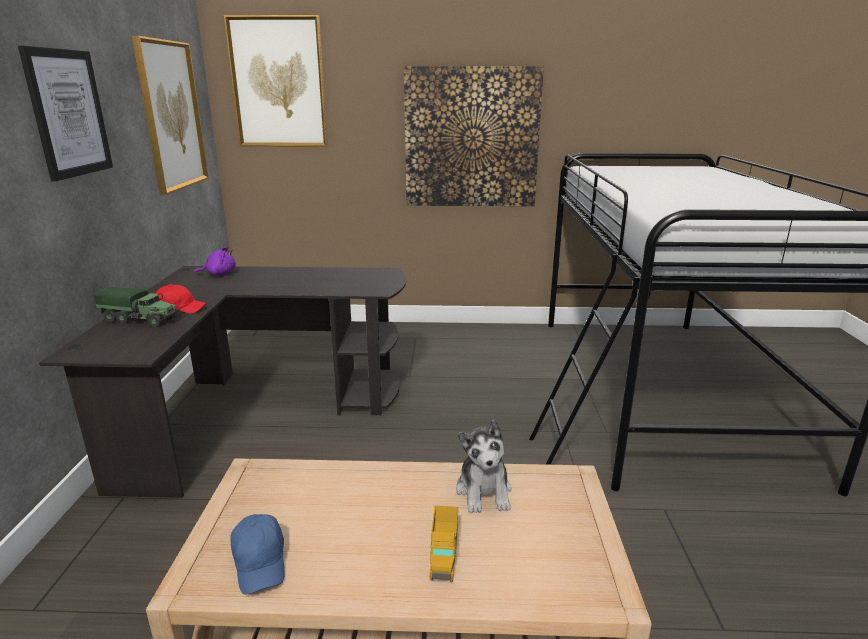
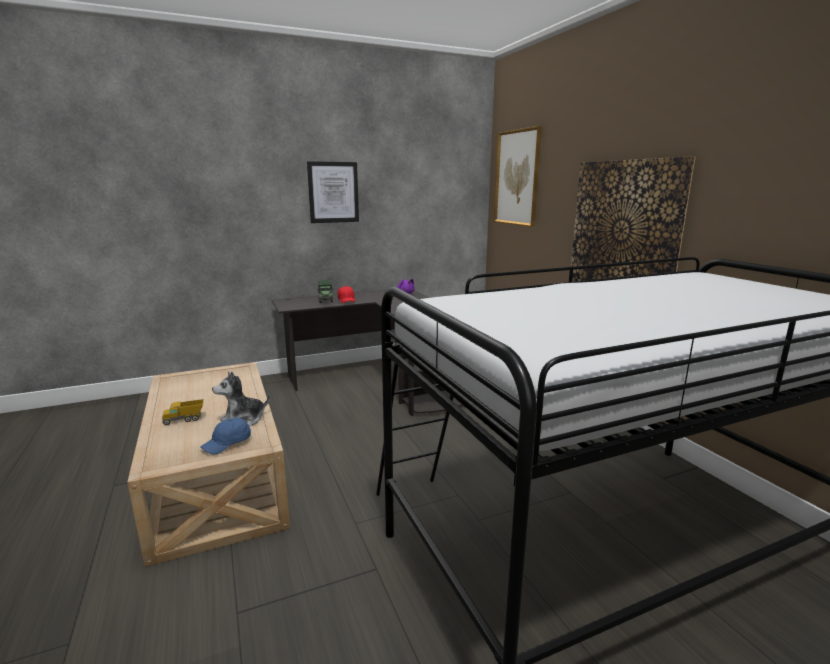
camera: 65 degrees right, 5 degrees down
picture [132,36,209,195] -> none
blue cap [230,514,284,595] -> blue cap moved to [200,418,251,454]

